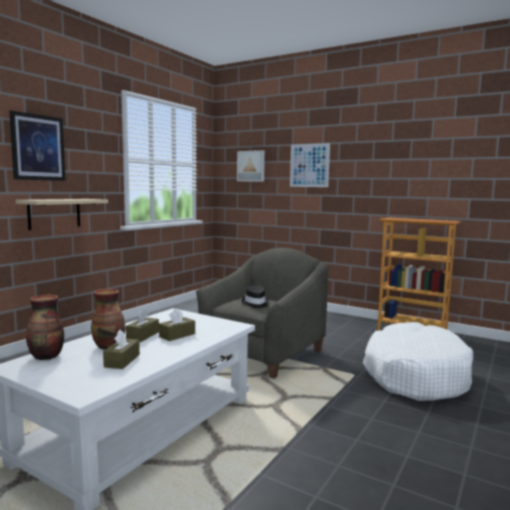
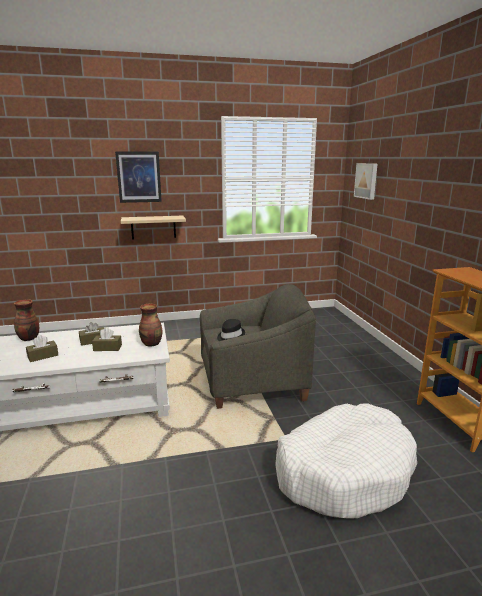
camera: 45 degrees right, 10 degrees up
vase [91,289,126,350] -> vase moved to [139,303,163,346]
picture [290,143,330,187] -> none

